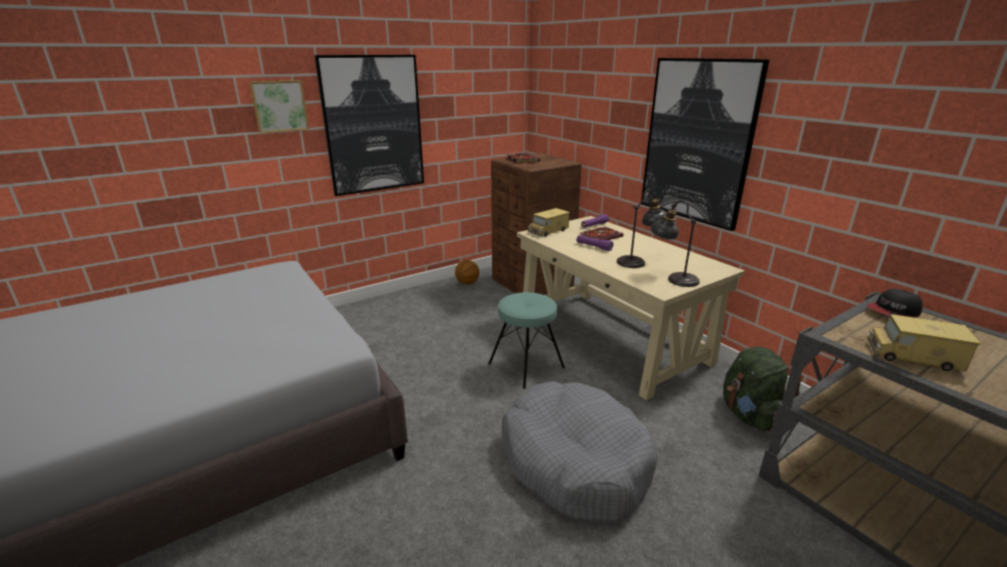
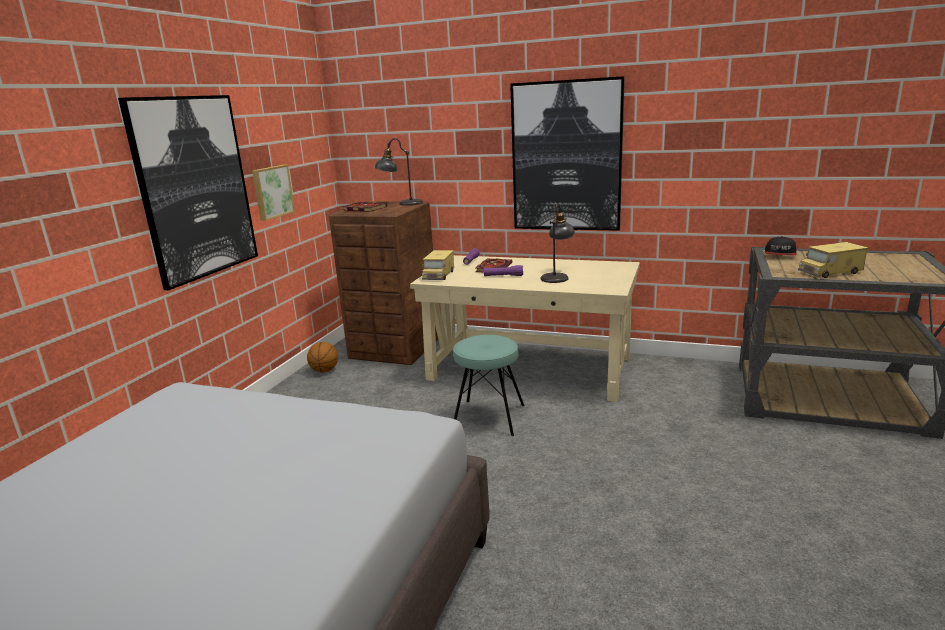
camera: 35 degrees left, 5 degrees down
picture [249,80,309,133] -> picture moved to [252,165,295,221]
grey dog bed [502,381,658,523] -> none
grey table lamp [650,200,700,287] -> grey table lamp moved to [374,138,423,206]
green backpack [723,347,801,432] -> none

